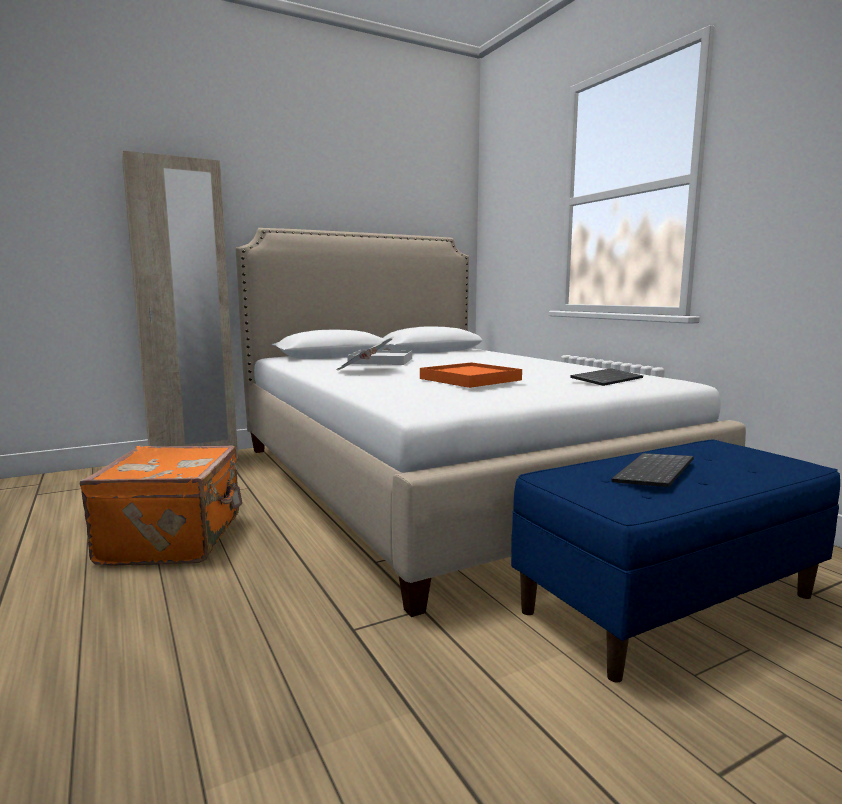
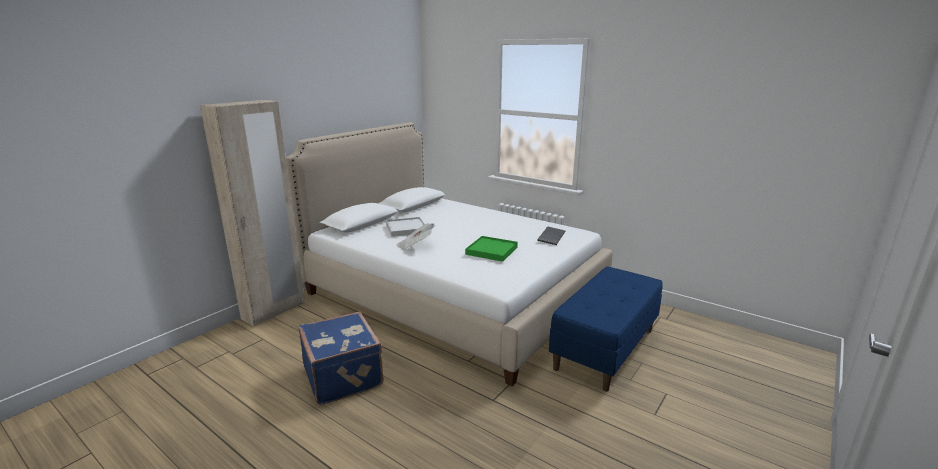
camera: 25 degrees left, 10 degrees up
orange suitcase [80,446,242,566] -> blue suitcase [298,311,383,405]
orange tray [420,362,522,388] -> green tray [465,236,518,262]
keyboard [611,453,694,487] -> none

